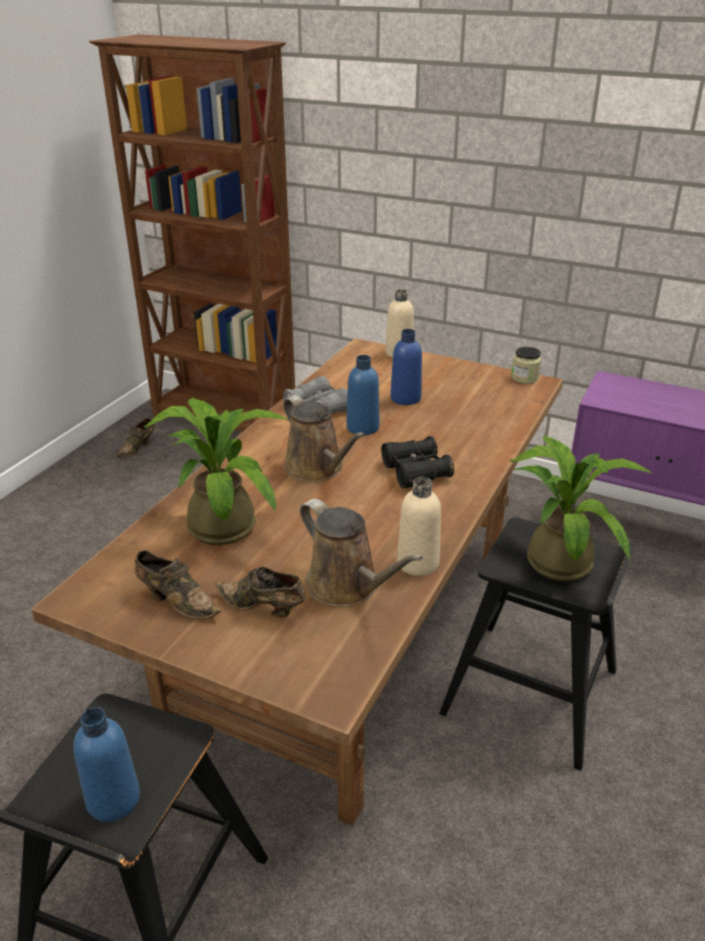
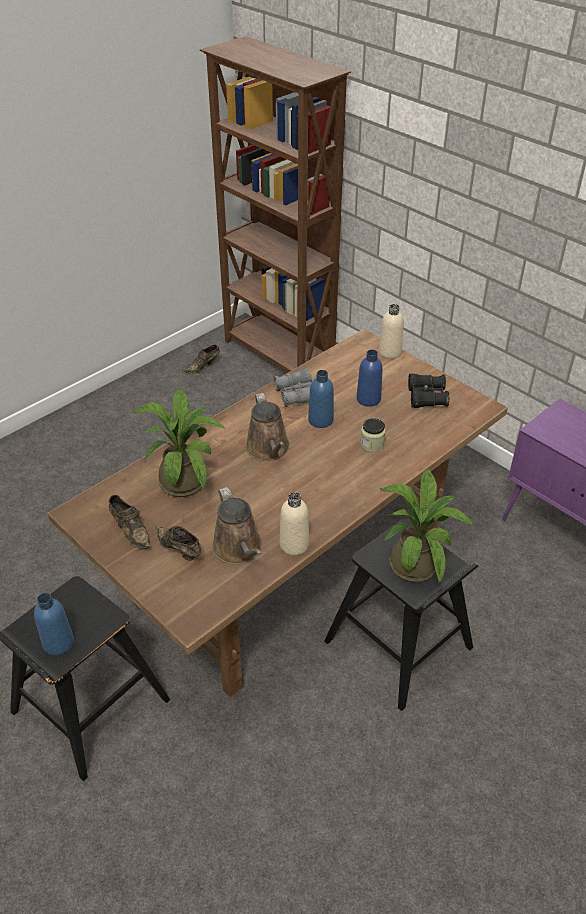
camera: 20 degrees right, 10 degrees up
black binoculars [381,436,454,489] -> black binoculars moved to [408,373,449,408]
jar [511,346,541,384] -> jar moved to [360,418,386,452]

